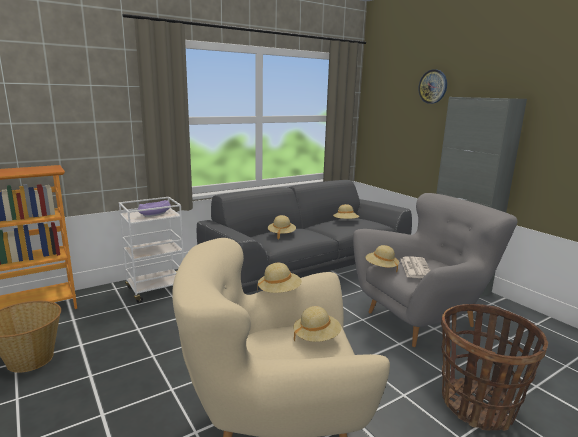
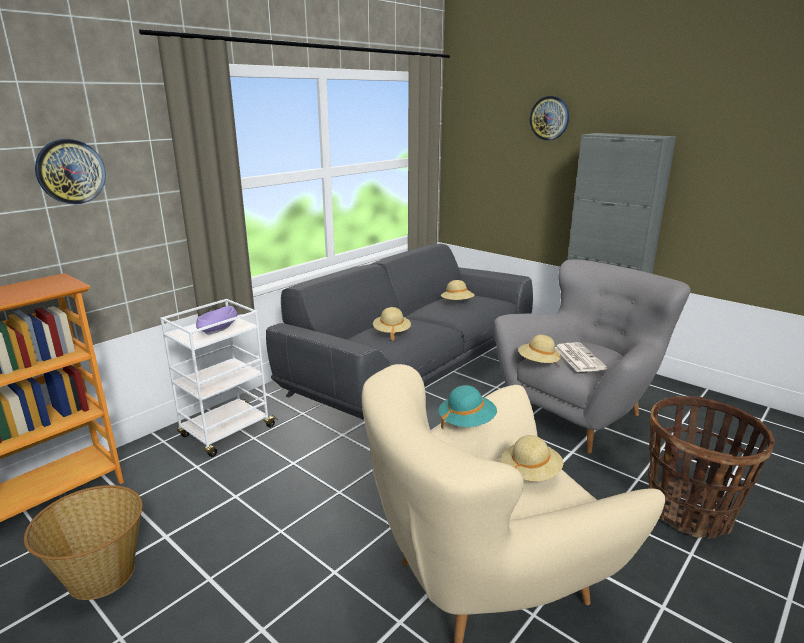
camera: 15 degrees left, 5 degrees up
beige hat [258,263,302,293] -> turquoise hat [439,385,497,430]
none -> wall clock [35,139,106,204]

